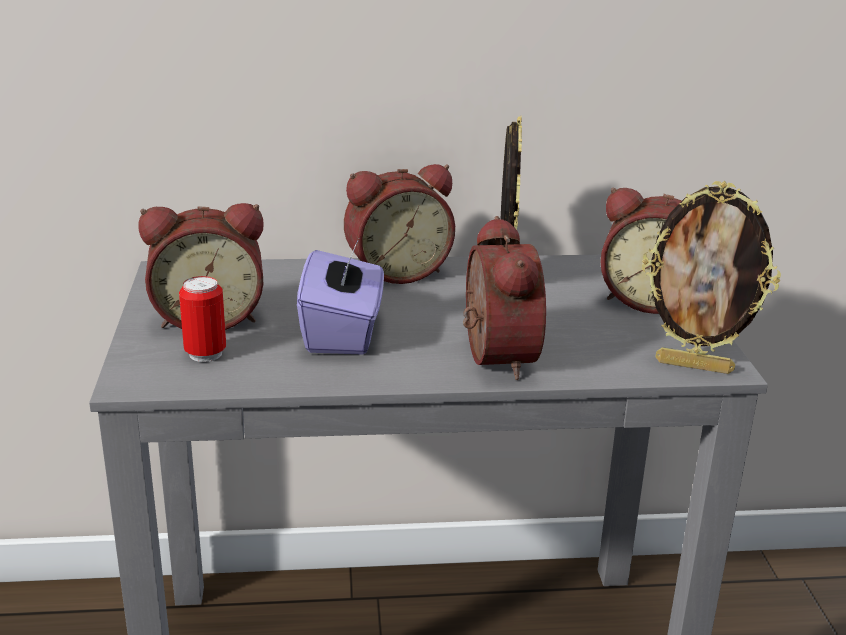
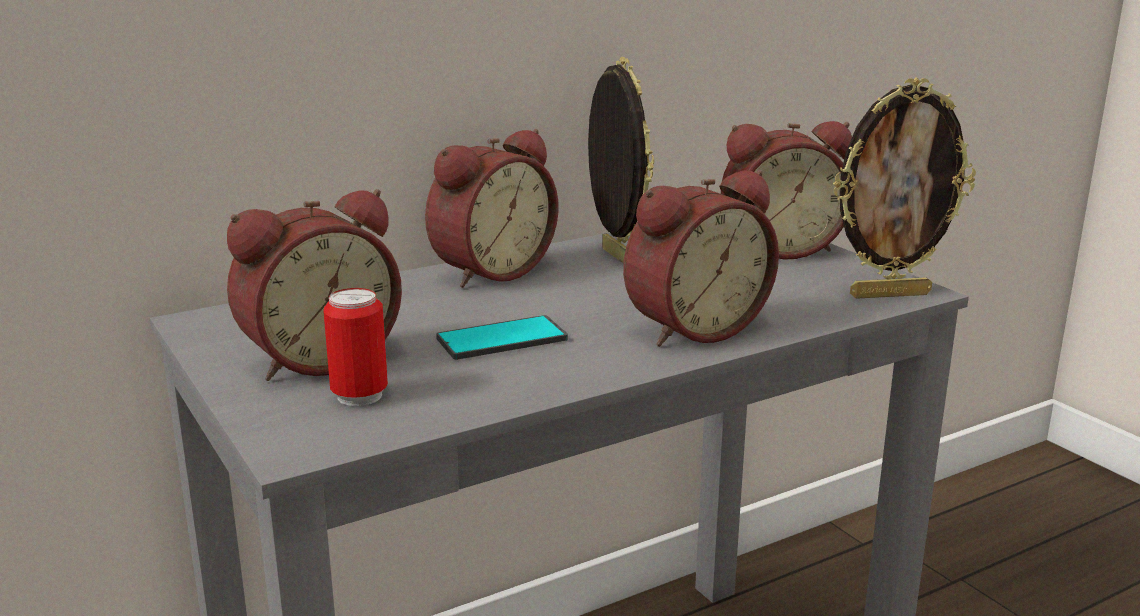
camera: 25 degrees left, 5 degrees down
purple tissue box [297,239,384,355] -> phone [436,315,568,360]
alarm clock [463,216,546,380] -> alarm clock turned 90 degrees clockwise [623,170,779,347]

